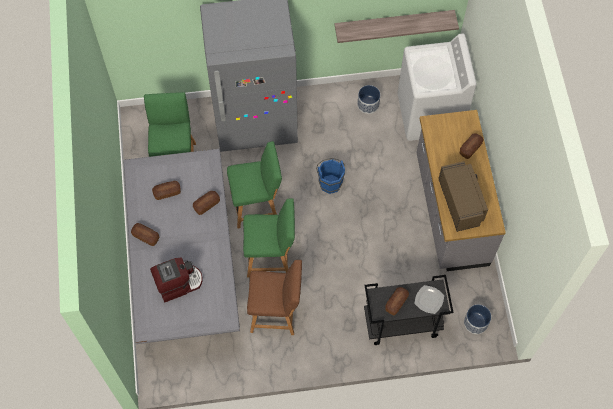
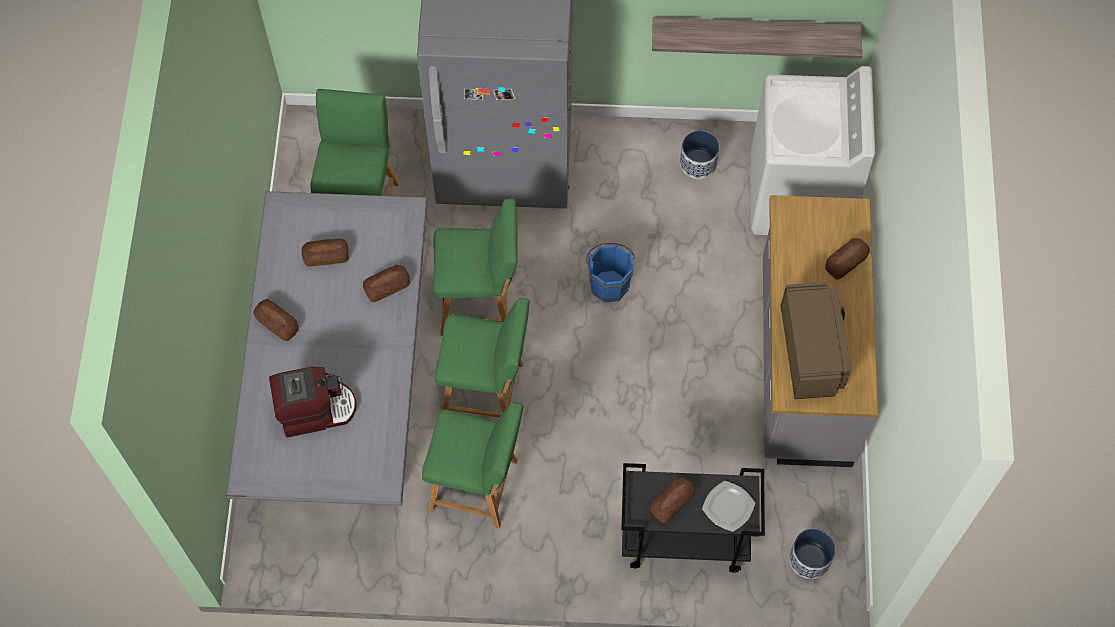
camera: 10 degrees right, 0 degrees up
brown chair [247,260,302,335] -> green chair [422,402,523,528]

